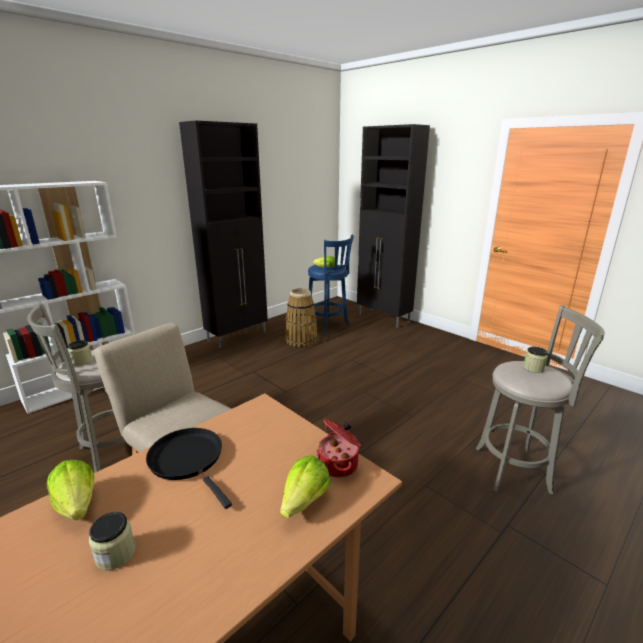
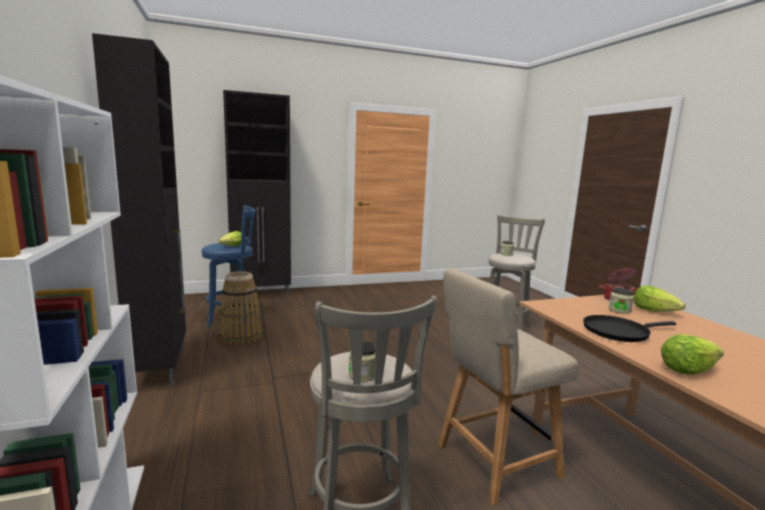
camera: 65 degrees left, 10 degrees down
jar [89,512,135,570] -> jar moved to [608,288,634,314]

